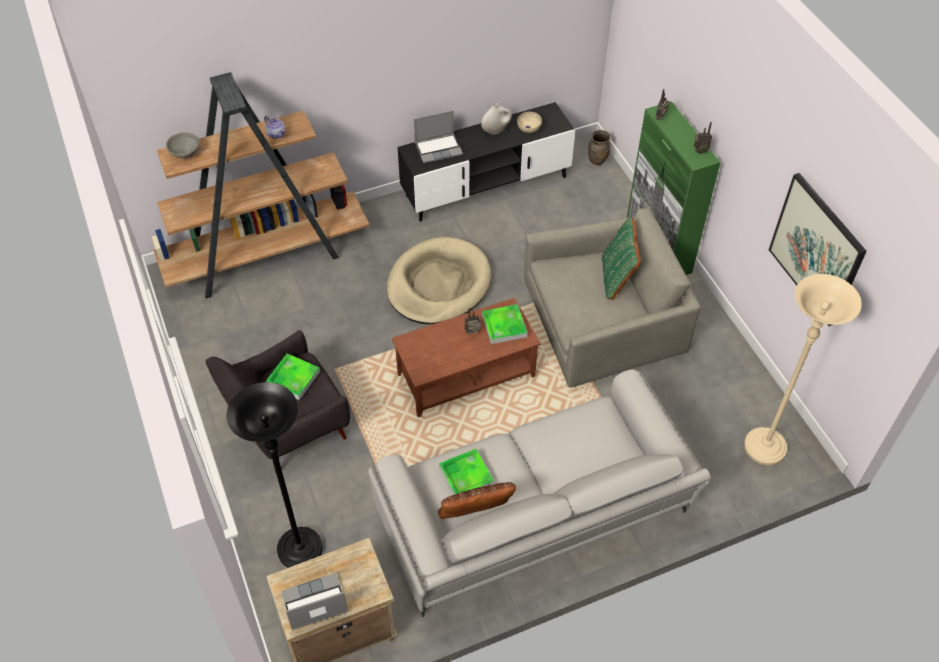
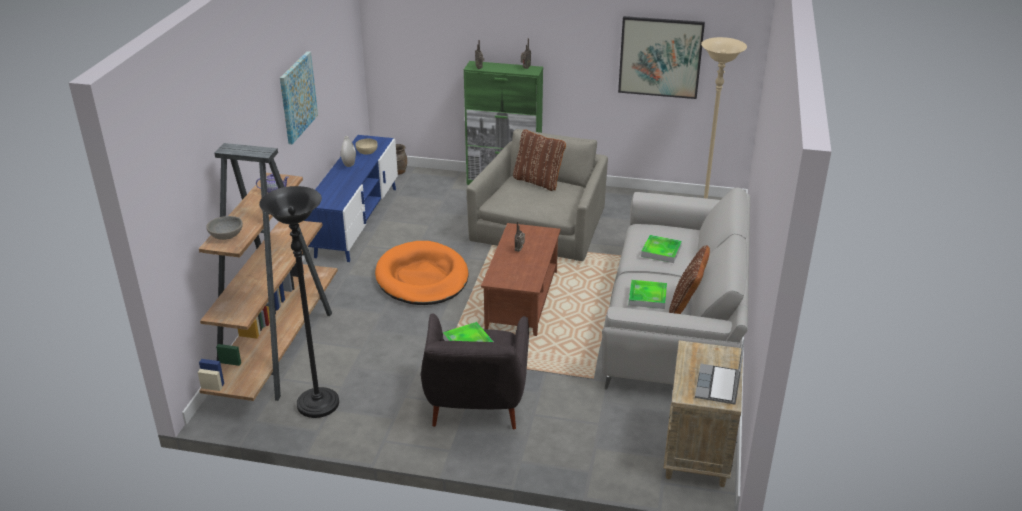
camera: 55 degrees left, 20 degrees down
black floor lamp [227,382,323,568] -> black floor lamp moved to [259,186,339,418]
beige dog bed [387,237,491,324] -> orange dog bed [375,241,469,305]
black tv stand [398,102,575,222] -> blue tv stand [304,135,398,262]
laptop [414,111,463,163] -> none
tray [482,304,527,344] -> tray moved to [641,235,682,263]
green pillow [602,217,641,300] -> brown pillow [513,130,566,191]
none -> picture [280,51,318,144]

